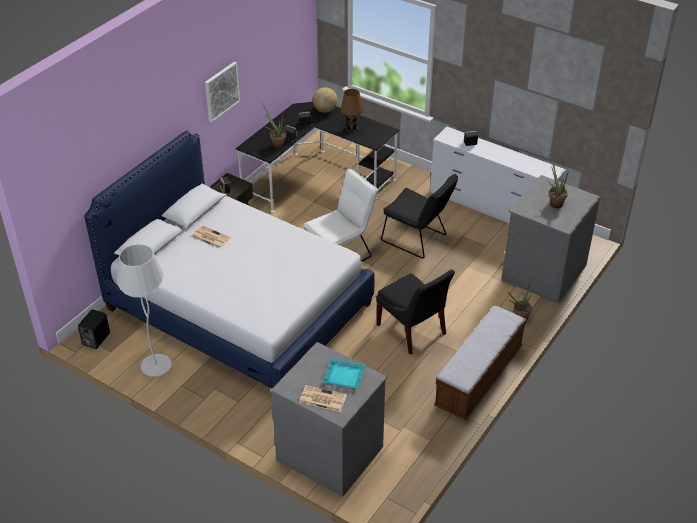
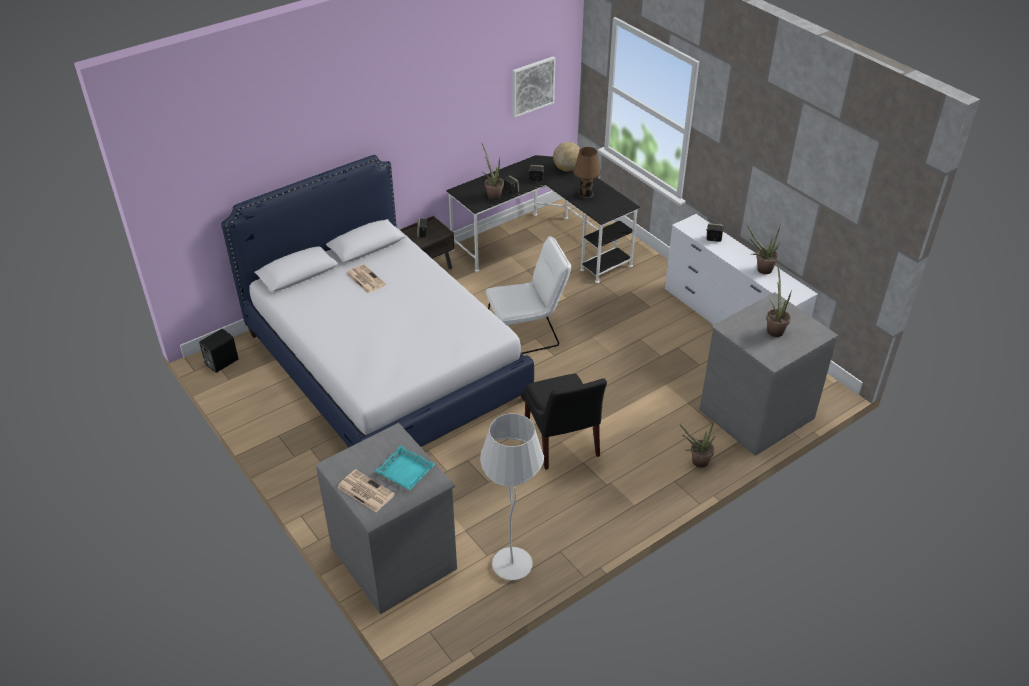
camera: 20 degrees right, 0 degrees up
white floor lamp [116,244,172,377] -> white floor lamp moved to [480,413,544,580]
picture [205,62,240,122] -> picture moved to [513,57,555,118]
black chair [381,173,458,259] -> none
bench [434,305,527,421] -> none
none -> potted plant [747,225,780,274]

